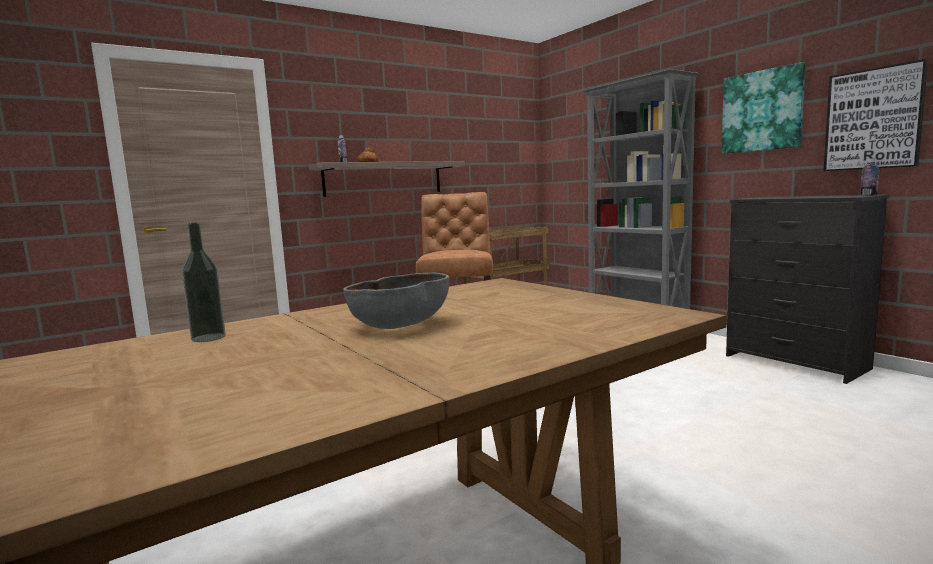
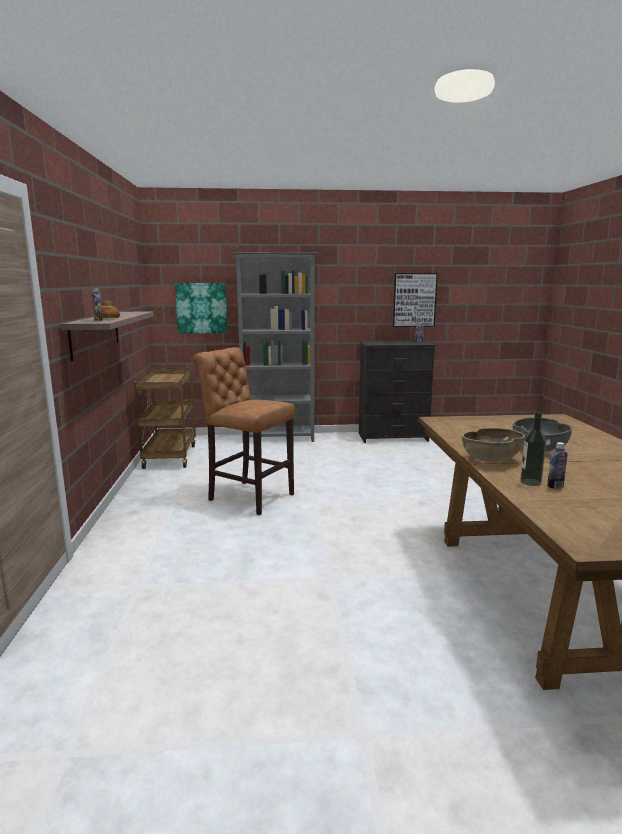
camera: 60 degrees left, 5 degrees up
picture [721,62,806,154] -> picture moved to [175,283,228,333]
none -> brown bowl [462,428,525,462]
none -> bottle [547,442,568,489]

